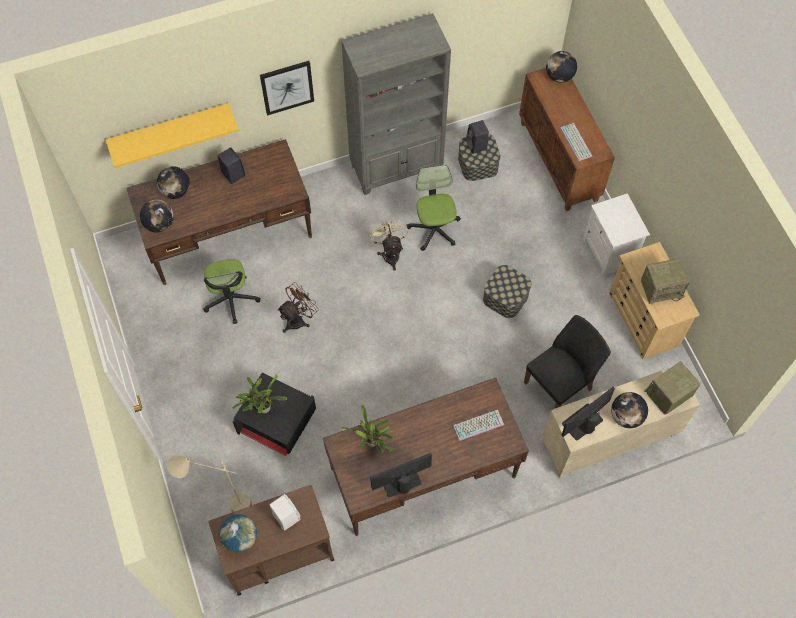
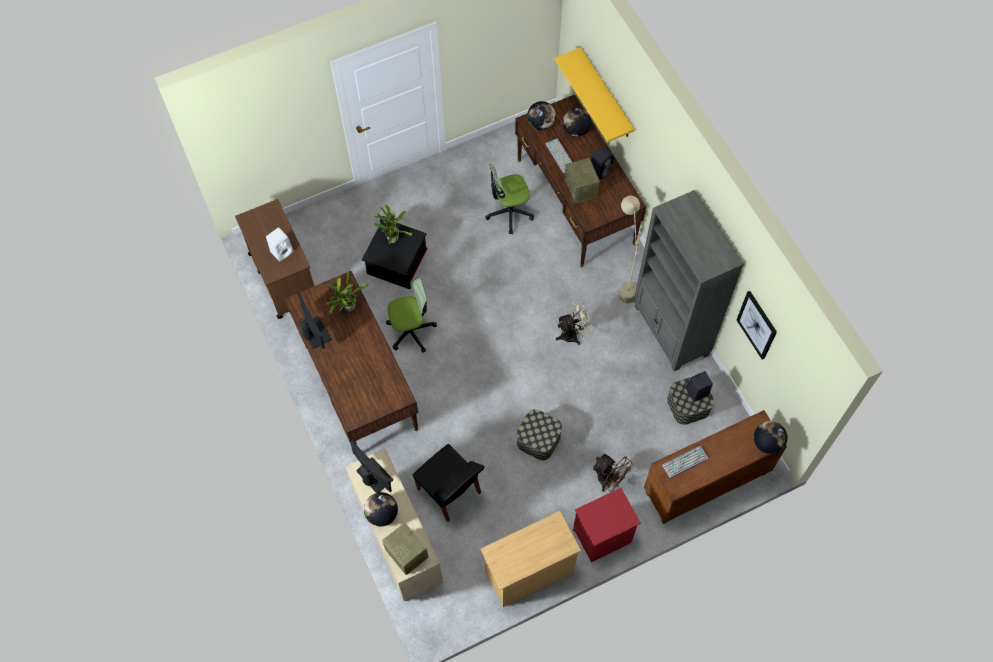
camera: 85 degrees right, 0 degrees up
beige floor lamp [167,455,252,512] -> beige floor lamp moved to [619,196,642,303]
globe [219,514,257,552] -> none
picture [260,61,314,116] -> picture moved to [737,291,777,360]
brown fan [277,282,319,333] -> brown fan moved to [593,453,633,492]
office chair [406,165,461,251] -> office chair moved to [386,278,437,353]
keyboard [453,410,504,441] -> keyboard moved to [546,138,572,173]
white nightstand [583,193,650,277] -> red nightstand [573,488,641,563]
radio [641,258,689,304] -> radio moved to [565,158,600,204]

